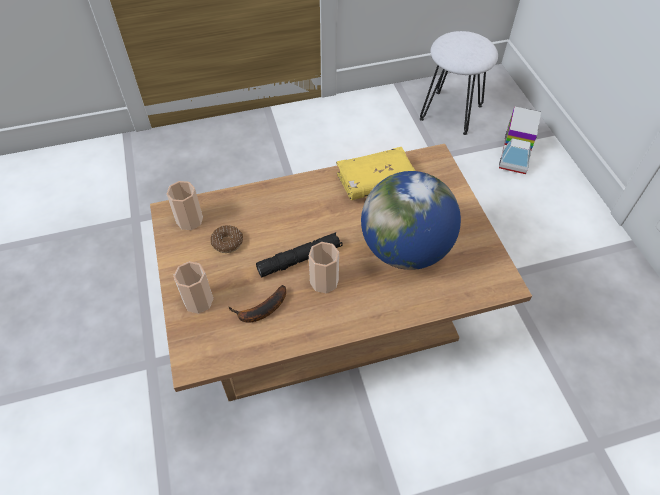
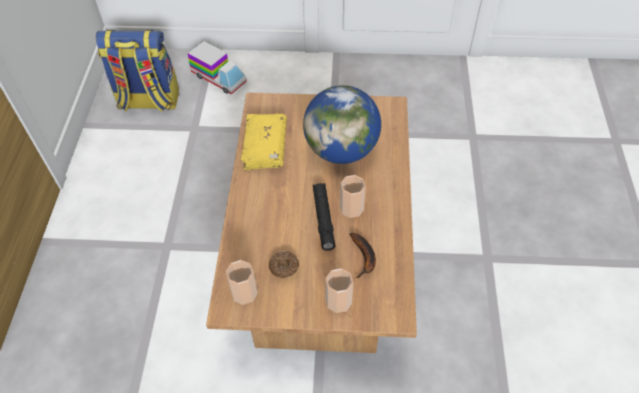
camera: 70 degrees left, 0 degrees up
white stool [420,31,498,135] -> backpack [96,30,179,112]

